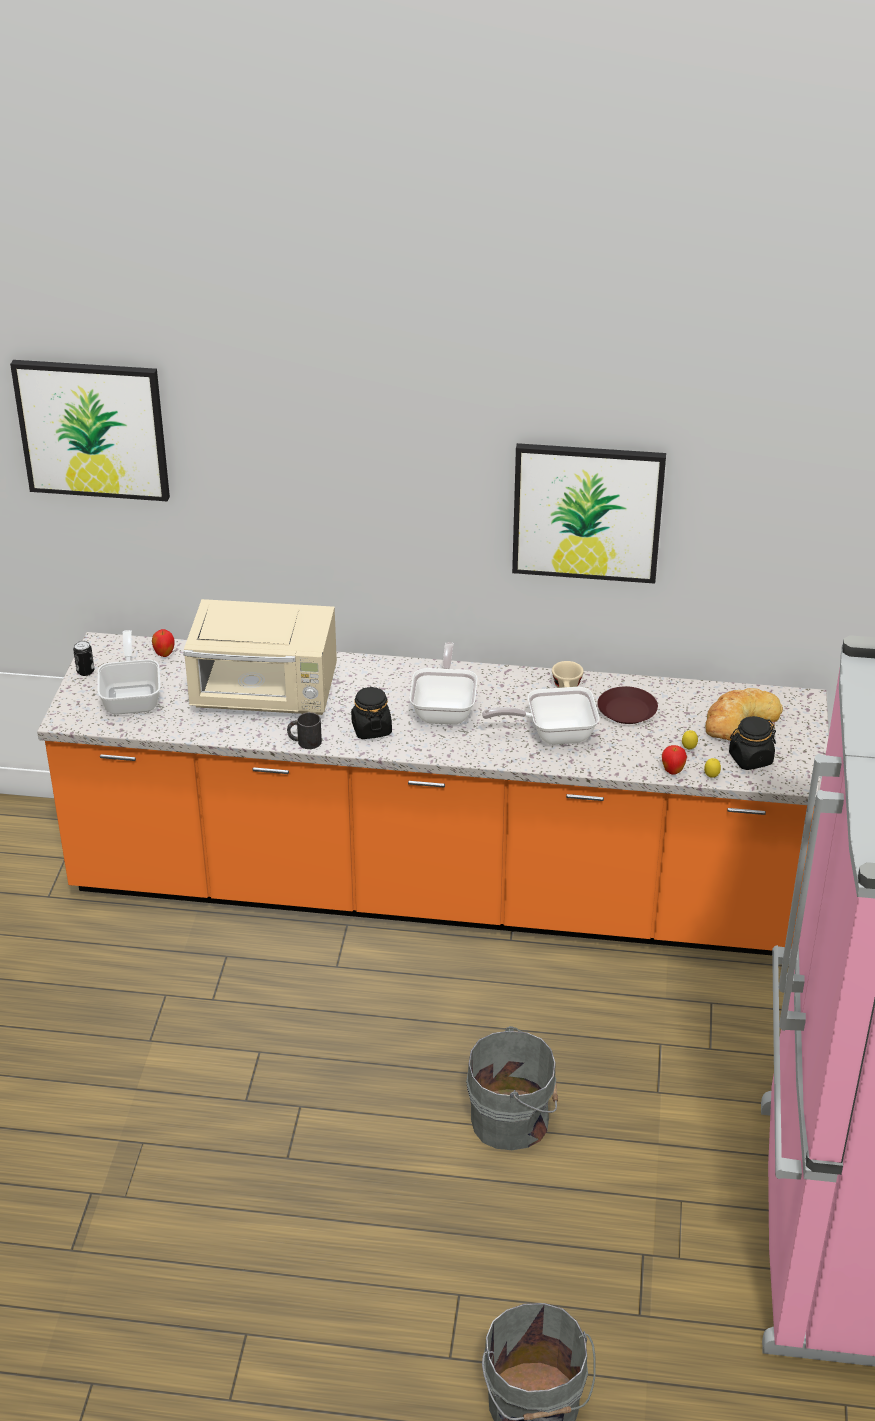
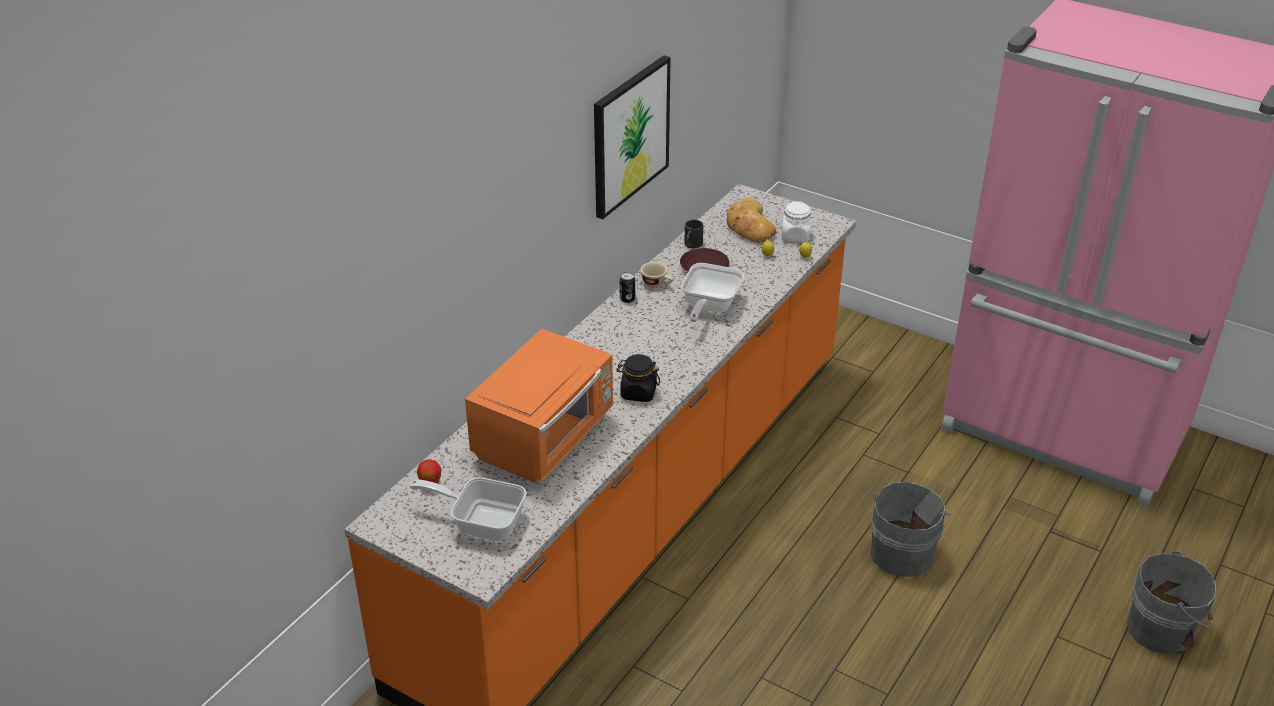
camera: 65 degrees left, 0 degrees up
picture [10,360,170,501] -> none
can [73,641,94,676] -> can moved to [620,272,635,303]
beige microwave [183,599,337,715] -> orange microwave [465,329,613,483]
black mug [287,712,322,749] -> black mug moved to [684,220,703,248]
frying pan [410,642,478,725] -> none
apple [662,745,687,775] -> none
black jar [729,716,776,770] -> white jar [782,201,811,242]

